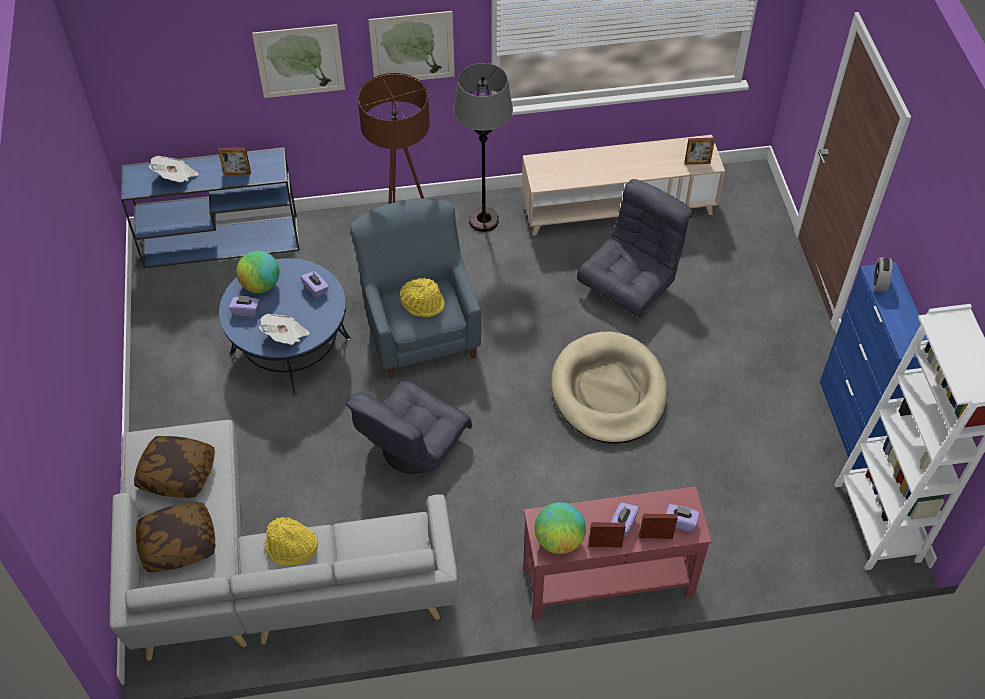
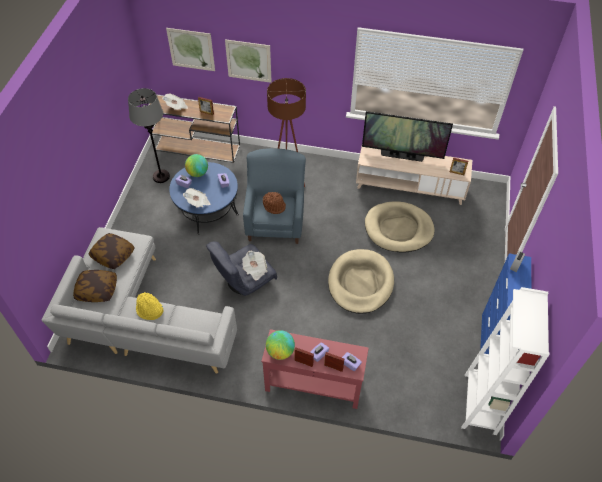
camera: 20 degrees right, 0 degrees up
blue console table [121,147,300,268] -> brown console table [148,94,240,163]
picture [368,11,455,80] -> picture moved to [166,28,215,71]
yellow hat [400,278,445,317] -> brown hat [263,192,286,214]
grey floor lamp [453,63,513,232] -> grey floor lamp moved to [128,88,170,183]
grey armchair [577,179,693,317] -> beige dog bed [365,202,435,253]
none -> newspaper [242,250,268,280]
none -> television [362,111,453,162]

